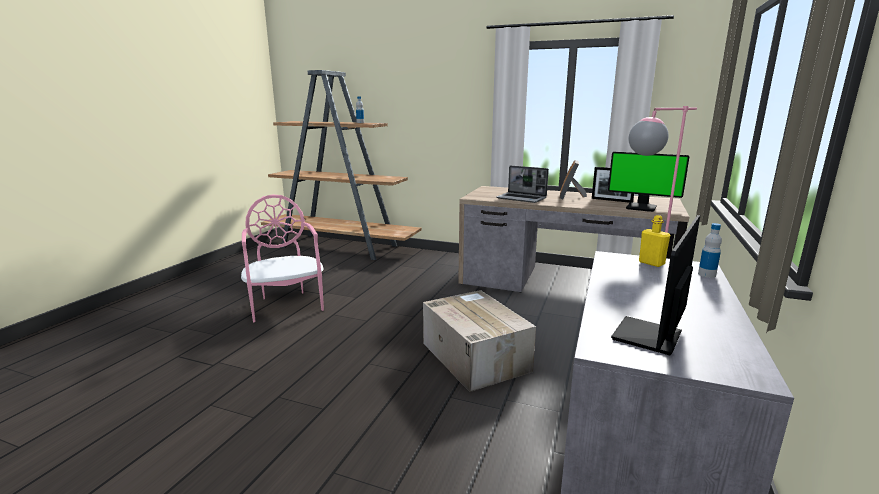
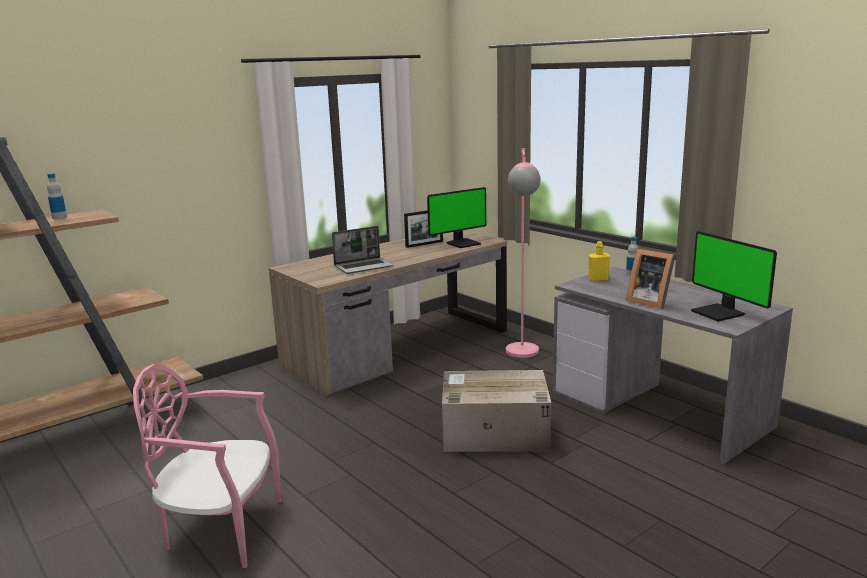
camera: 60 degrees left, 0 degrees up
picture frame [560,160,587,199] -> picture frame moved to [626,249,676,309]

